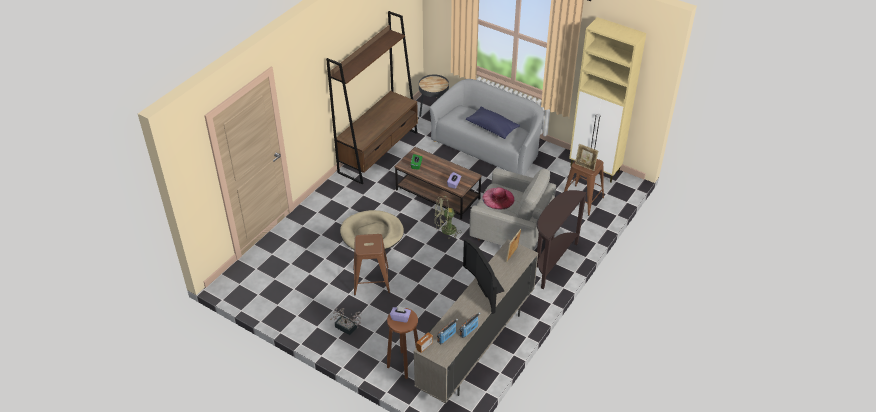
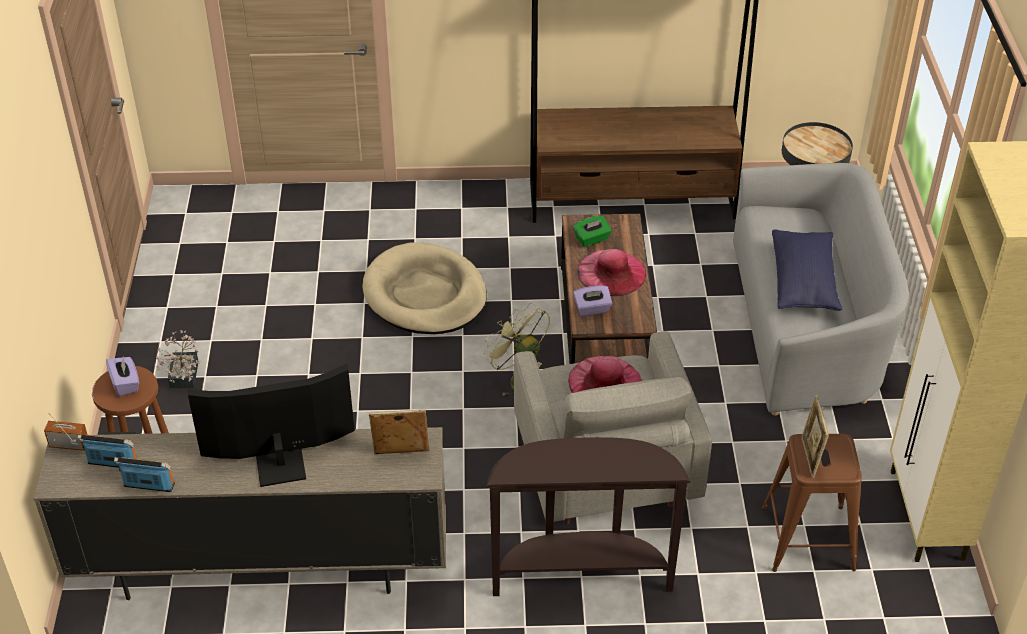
camera: 55 degrees right, 0 degrees up
brown stool [353,234,390,295] -> none
television [463,239,504,314] -> television turned 45 degrees clockwise [187,364,355,487]
none -> pink hat [577,249,646,296]

